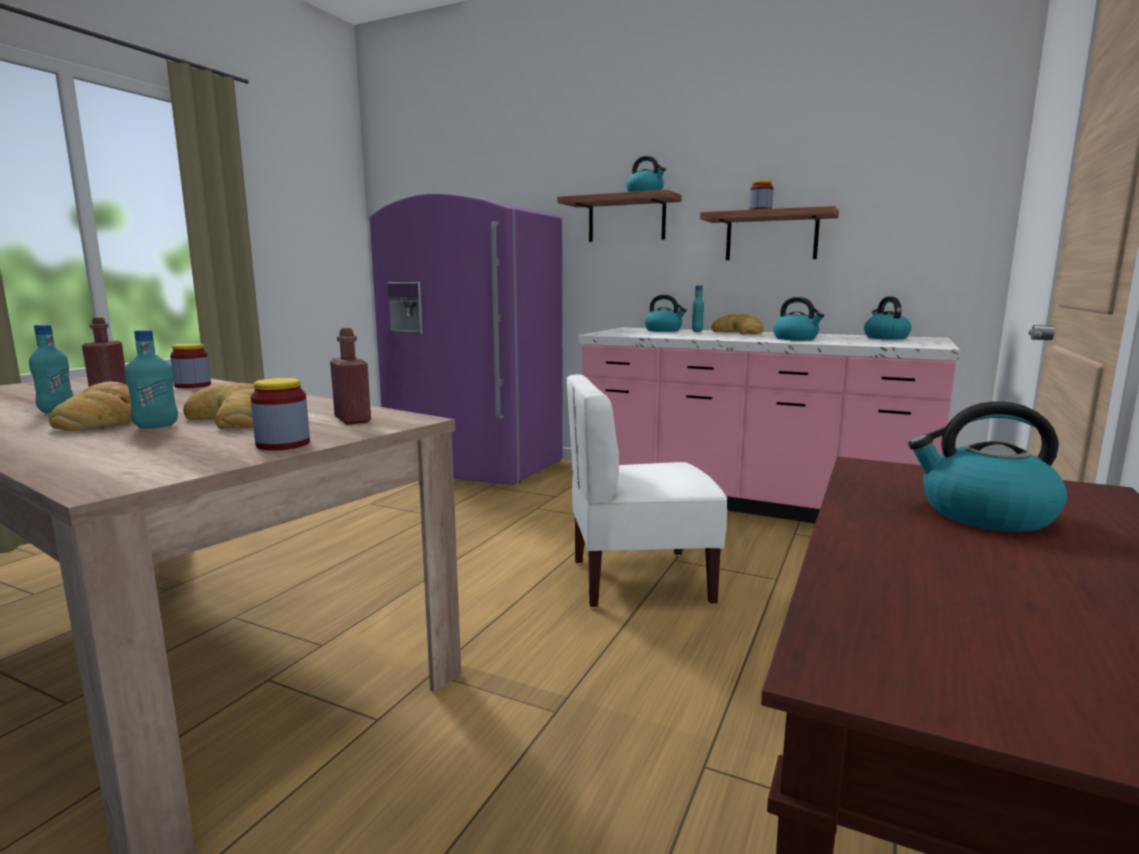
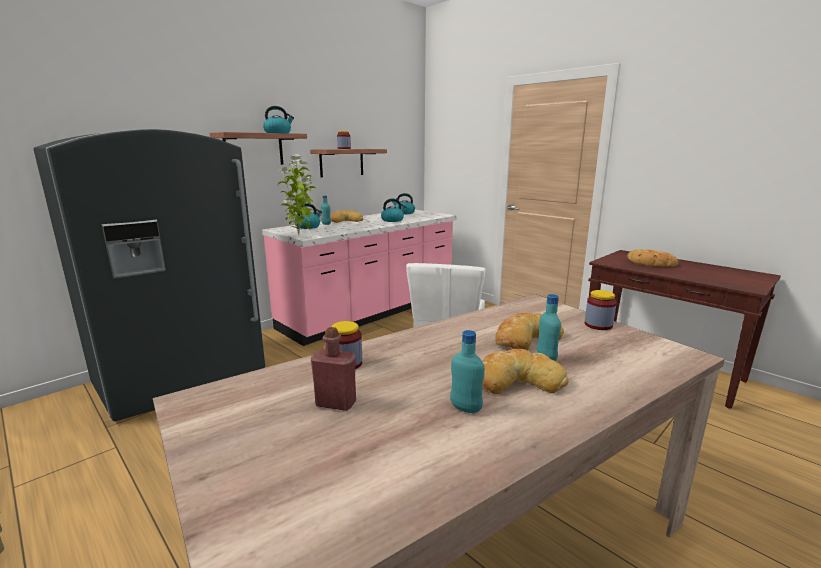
camera: 70 degrees left, 5 degrees up
red bottle [330,328,371,425] -> none
purple fridge [369,193,563,485] -> grey fridge [33,129,265,421]
kettle [908,401,1067,532] -> bread [627,249,678,267]
none -> potted plant [278,154,316,235]

